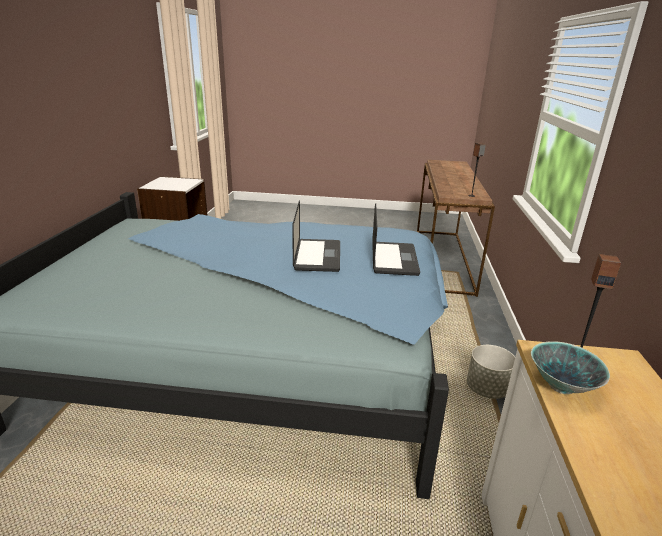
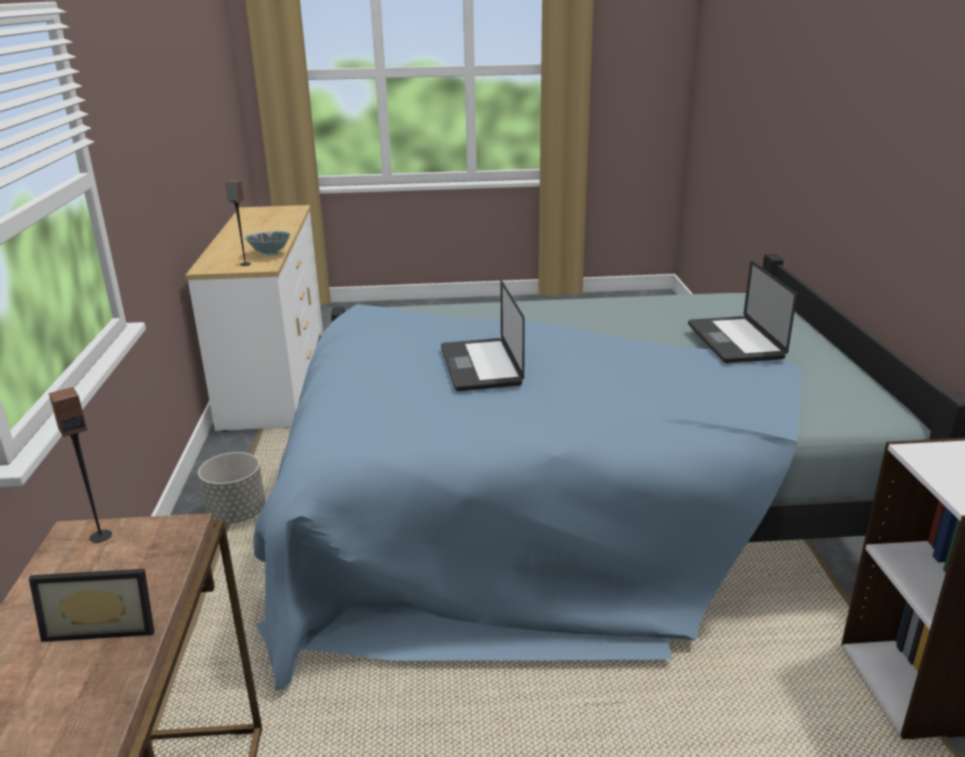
camera: 170 degrees right, 0 degrees up
laptop [372,204,420,276] -> laptop moved to [688,261,797,363]
none -> picture frame [29,569,154,642]

